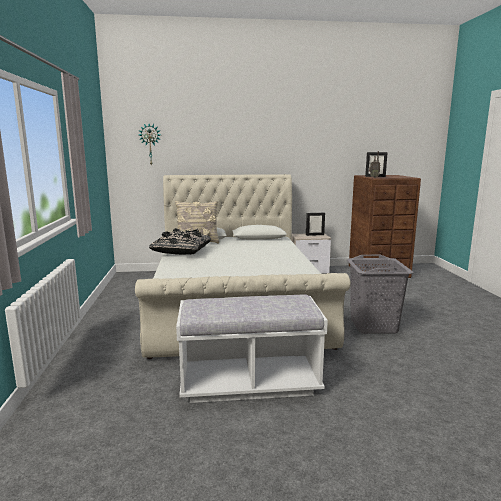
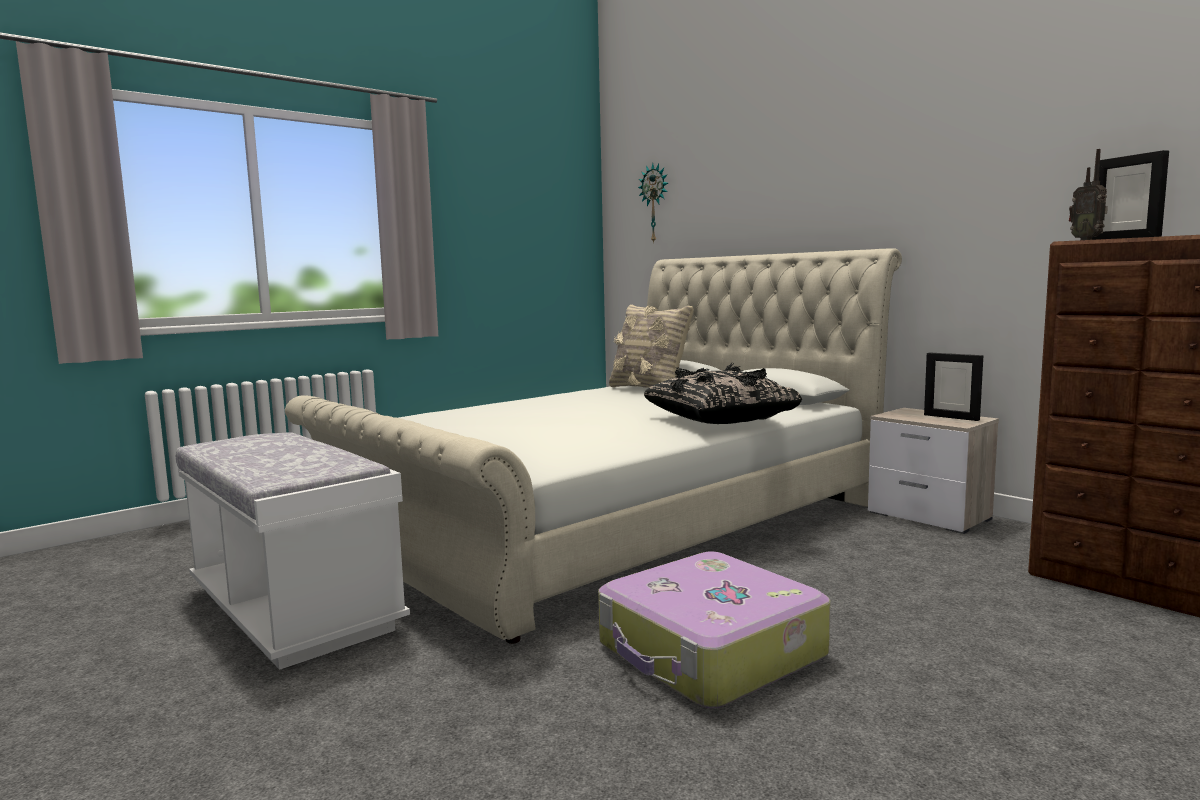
camera: 55 degrees right, 5 degrees down
black pillow [149,228,211,255] -> black pillow moved to [644,363,802,424]
grey laundry basket [347,255,414,334] -> suitcase [598,551,830,709]

